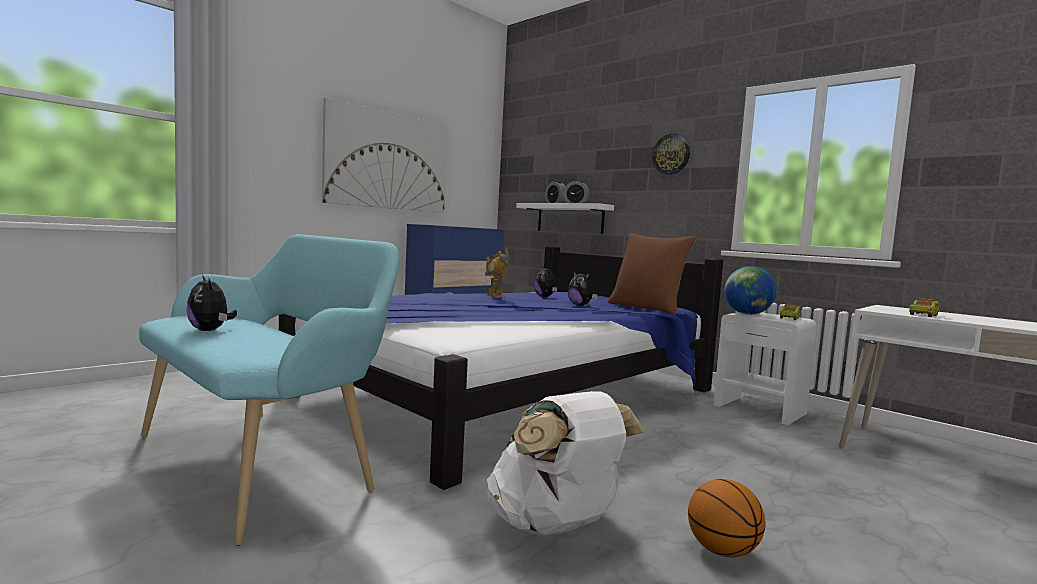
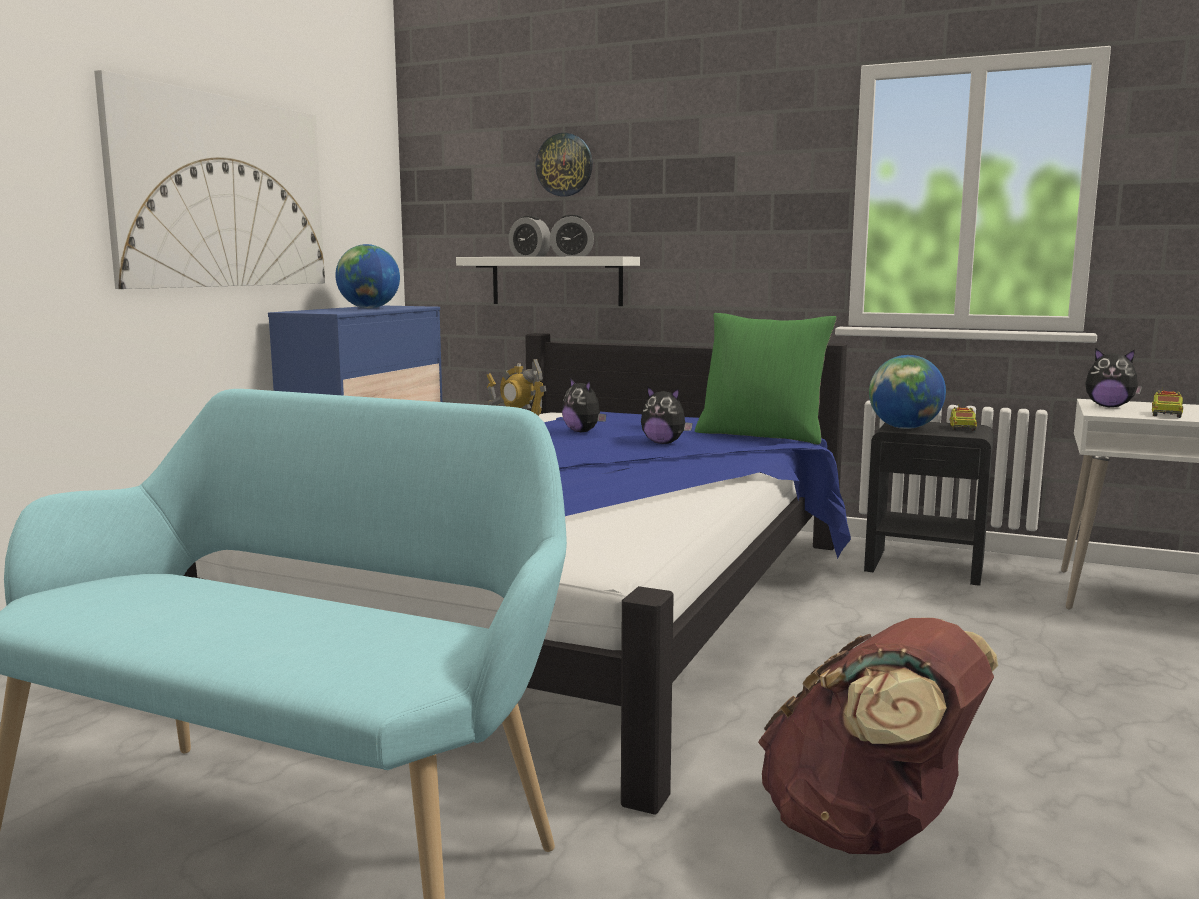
camera: 20 degrees left, 5 degrees up
plush toy [186,275,237,331] -> plush toy moved to [1085,349,1142,407]
white backpack [485,391,645,536] -> brown backpack [758,618,998,854]
brown pillow [608,233,697,315] -> green pillow [695,313,837,444]
wall clock [652,134,690,175] -> wall clock moved to [535,133,593,197]
basketball [688,479,766,557] -> none
white nightstand [713,312,817,425] -> black nightstand [864,422,994,586]
none -> globe [335,244,400,309]

